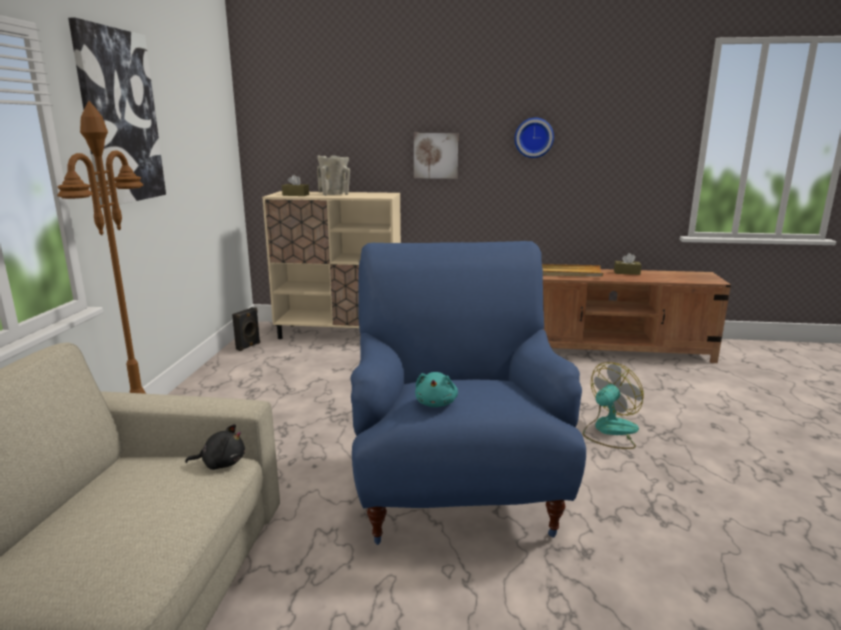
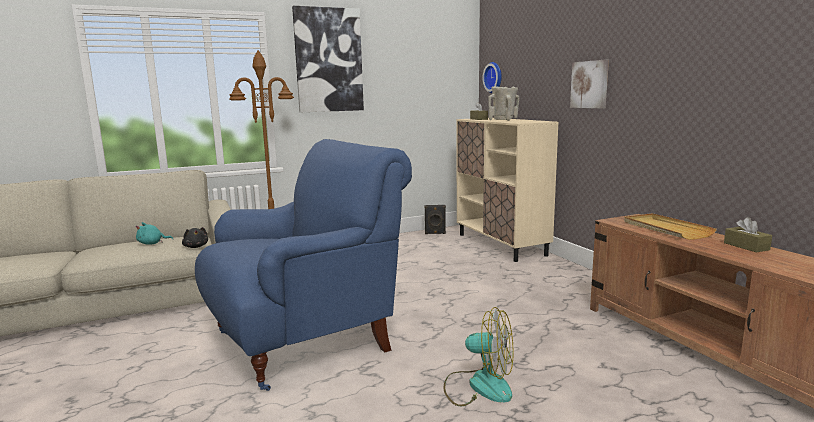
camera: 60 degrees right, 5 degrees down
turquoise plush toy [415,372,458,407] -> turquoise plush toy moved to [136,222,173,245]
wall clock [515,118,554,158] -> wall clock moved to [482,62,502,93]

